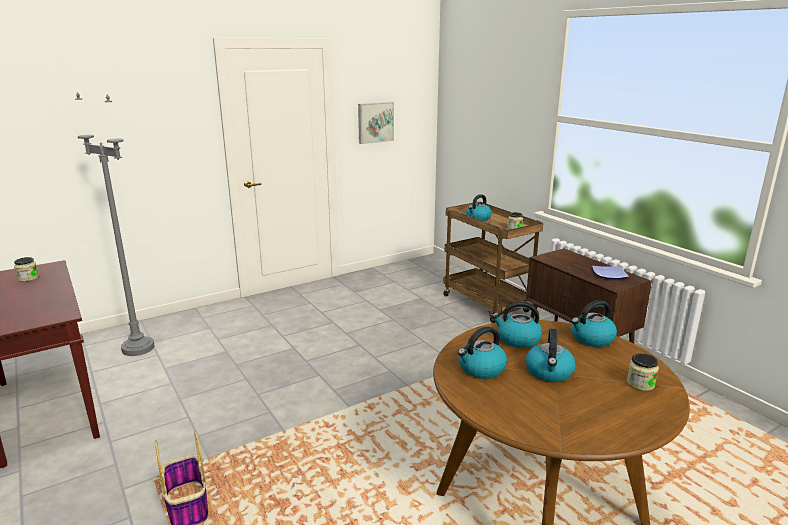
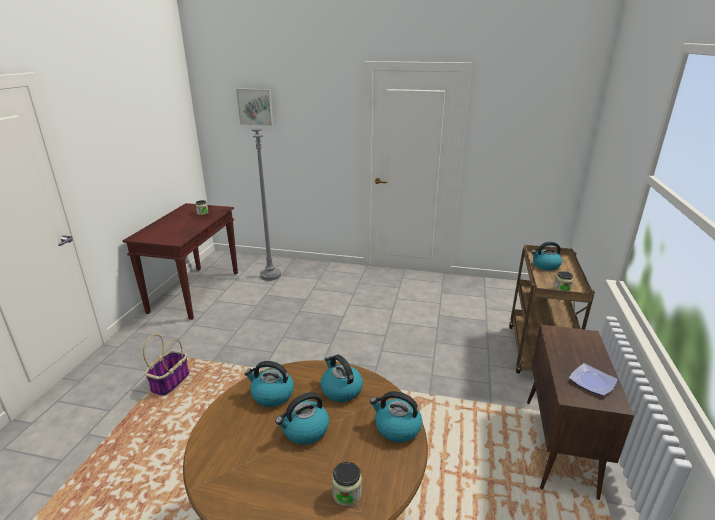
camera: 45 degrees right, 5 degrees up
picture [358,102,394,144] -> picture moved to [236,89,273,126]

